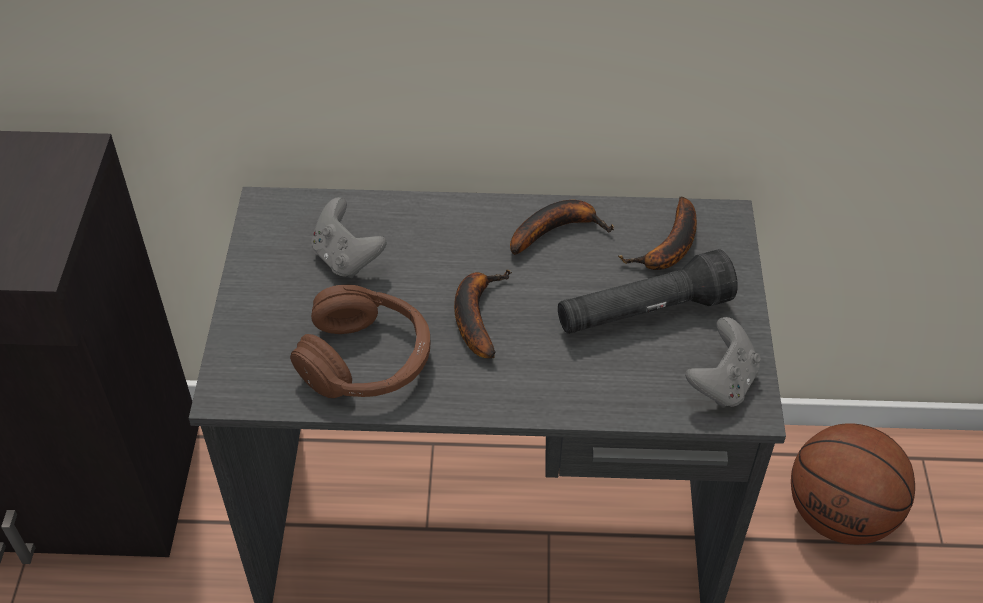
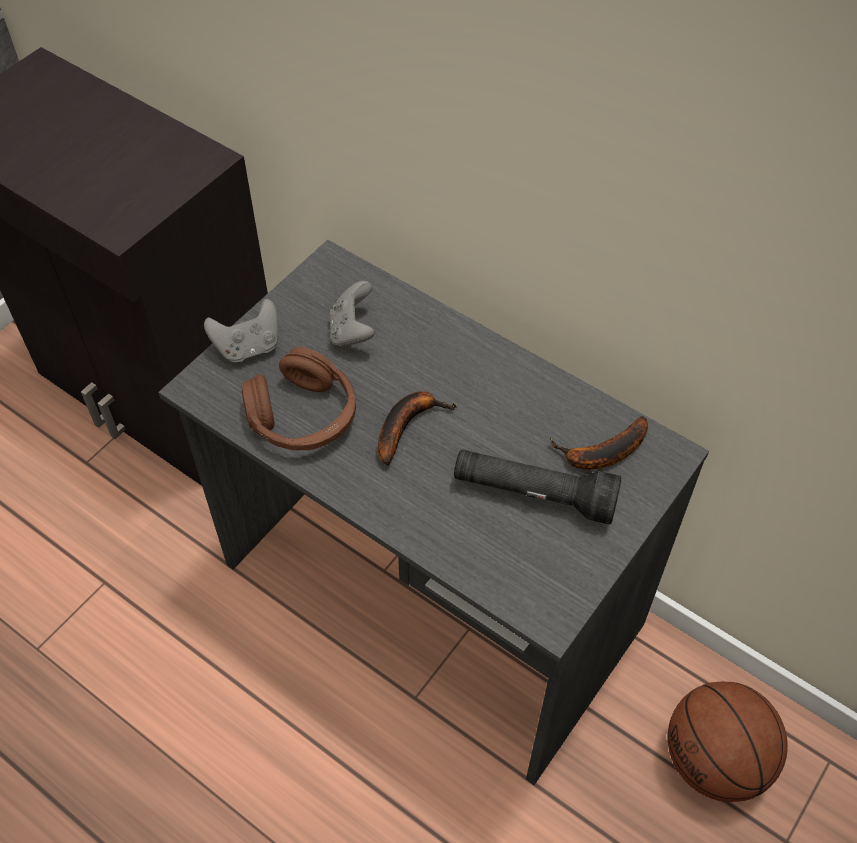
camera: 35 degrees right, 5 degrees up
banana [510,200,614,255] -> none
grey game controller [685,317,761,408] -> grey game controller moved to [204,299,278,362]

